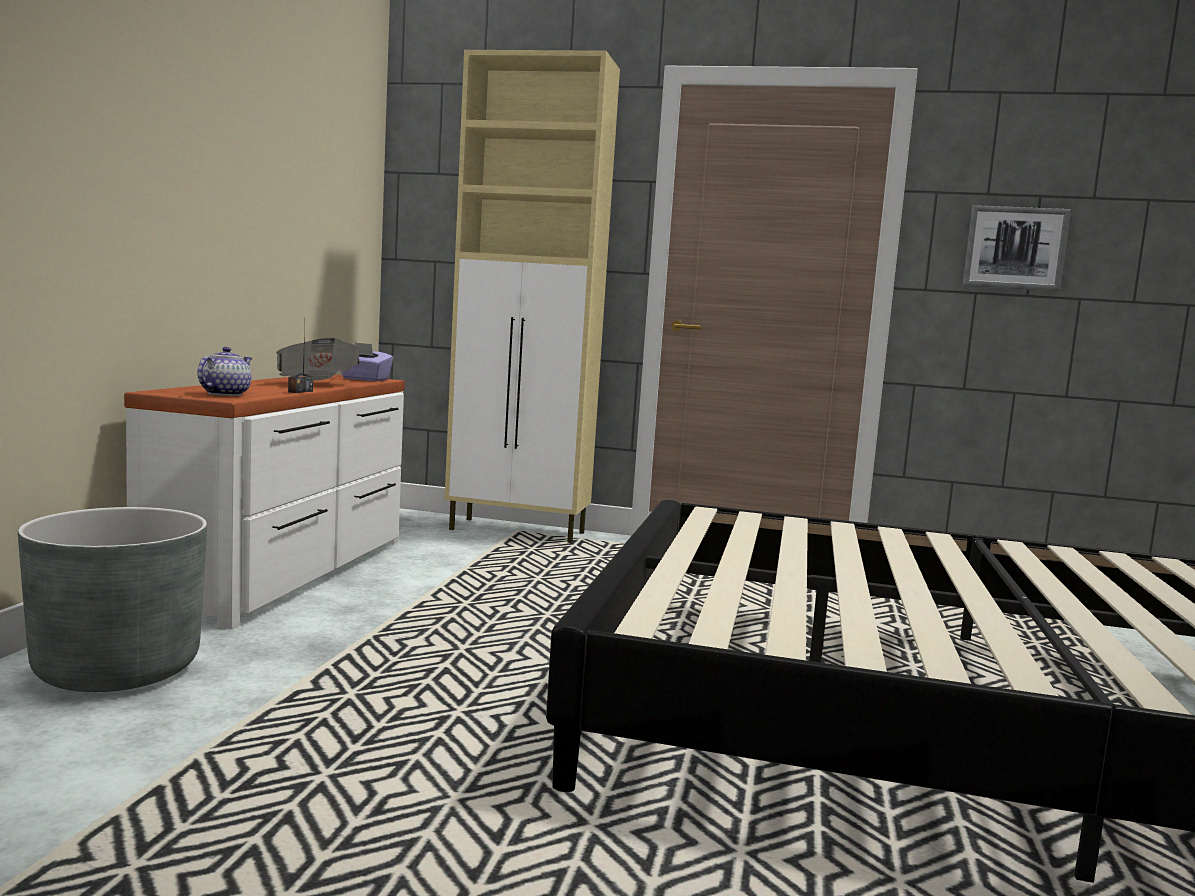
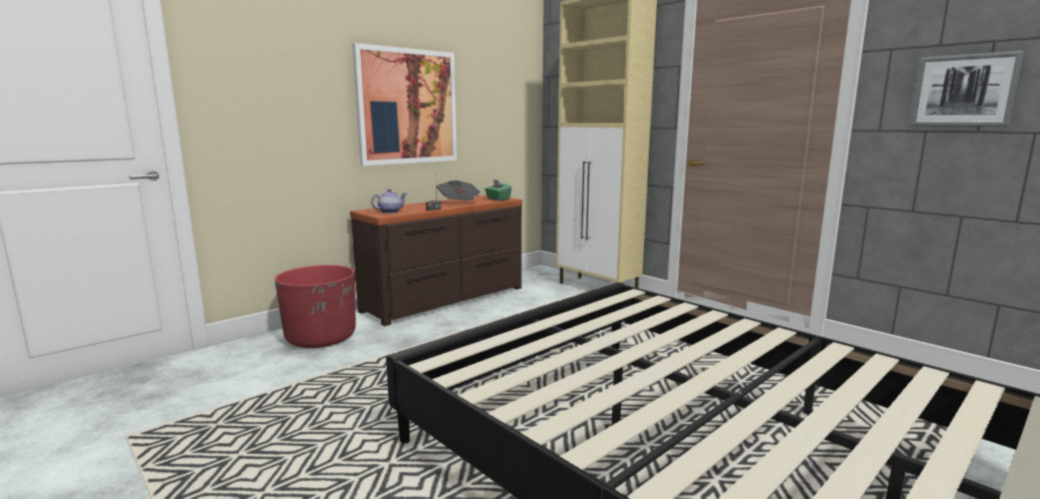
camera: 35 degrees right, 5 degrees up
grey planter [18,507,207,692] -> red planter [275,265,356,348]
white dresser [124,374,405,629] -> brown dresser [350,195,522,326]
purple tissue box [341,342,393,381] -> green tissue box [485,179,512,201]
none -> picture [352,43,457,166]

